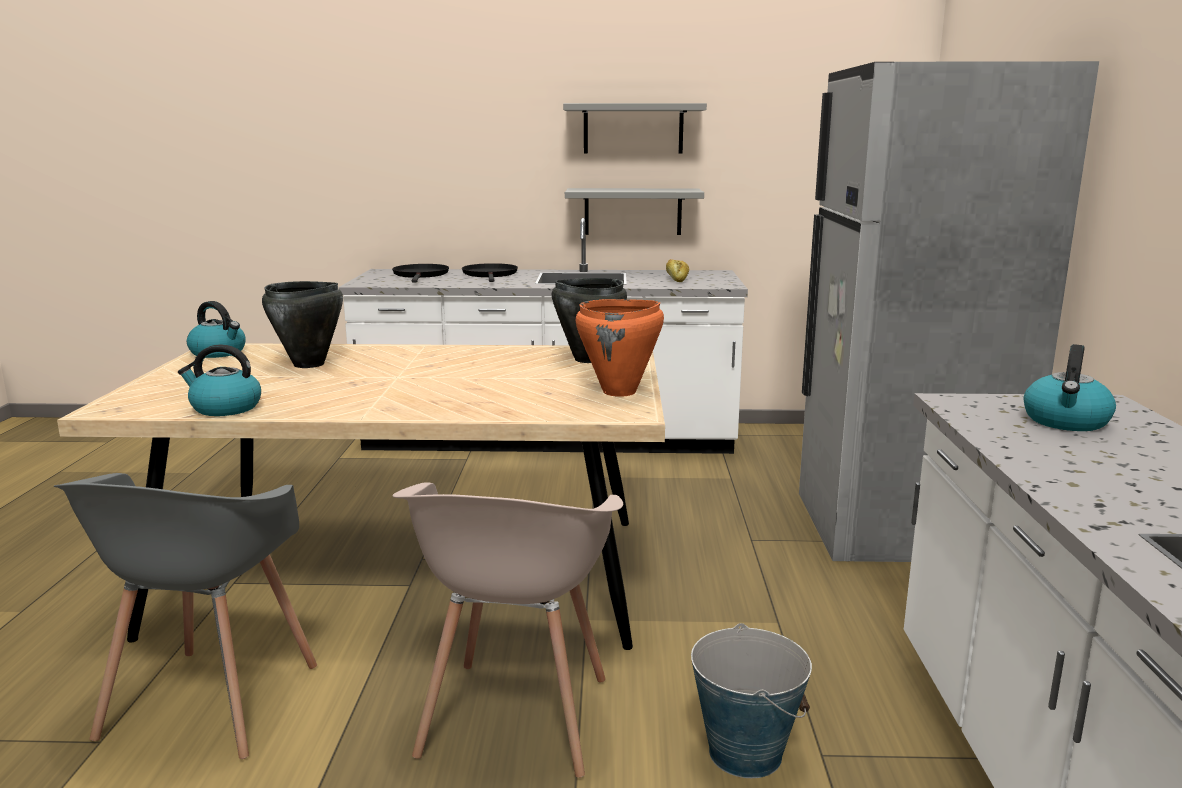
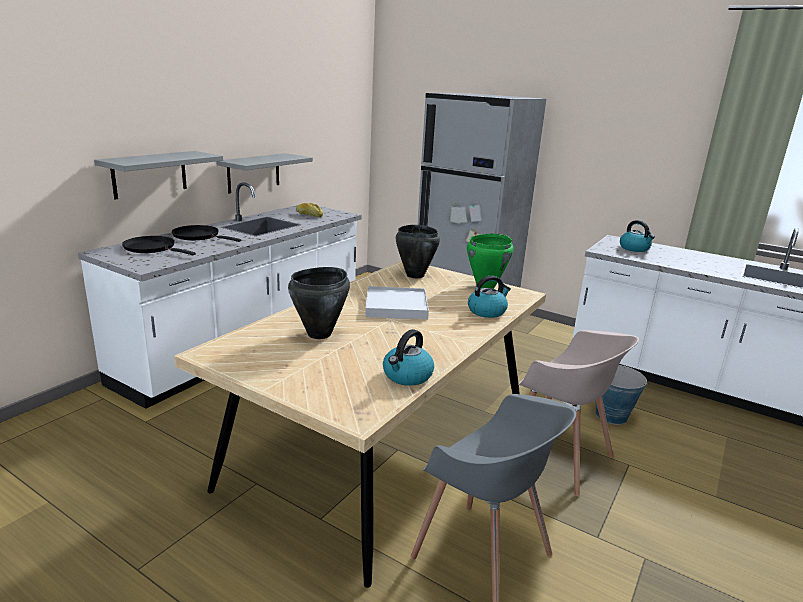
camera: 60 degrees left, 5 degrees up
kettle [187,301,246,358] -> kettle moved to [468,276,511,318]
grey shelf [563,103,707,153] -> grey shelf moved to [94,151,223,199]
orange cooking pot [576,299,664,397] -> green cooking pot [467,234,513,289]
none -> white tray [365,286,429,319]

